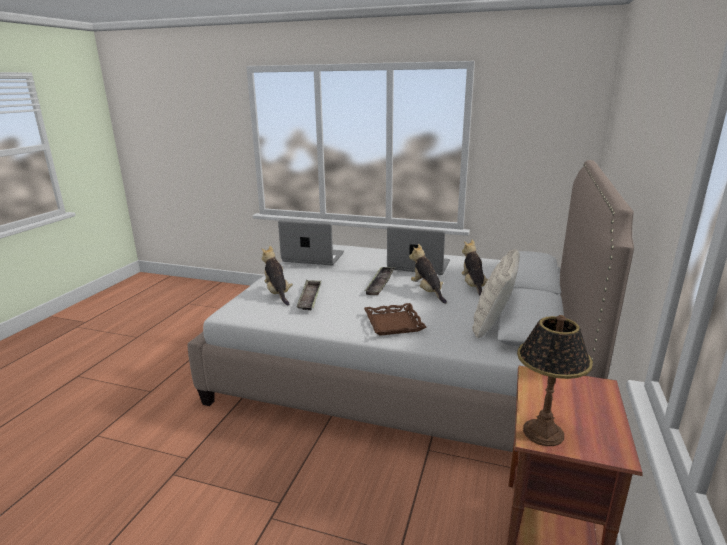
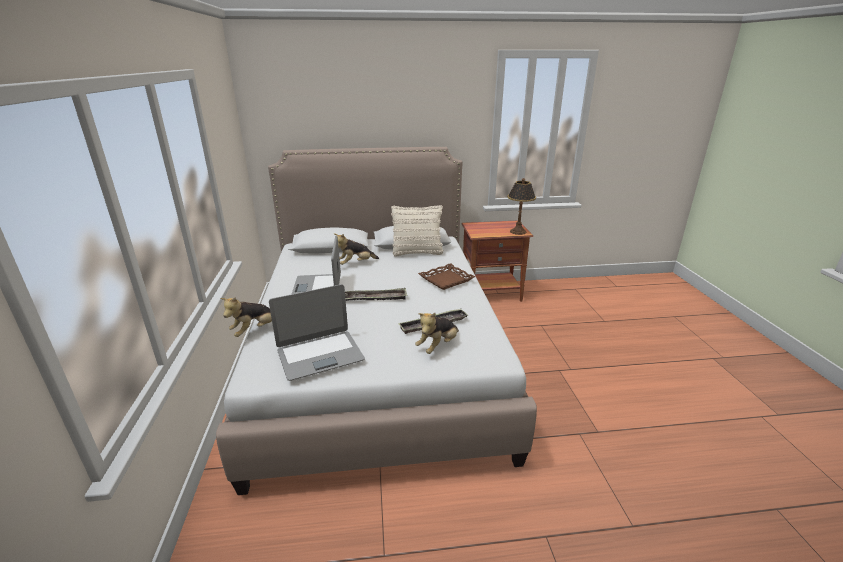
camera: 115 degrees left, 5 degrees up
laptop [278,220,344,265] -> laptop turned 105 degrees counterclockwise [269,284,365,381]
plush toy [409,244,447,304] -> plush toy moved to [220,297,272,337]

